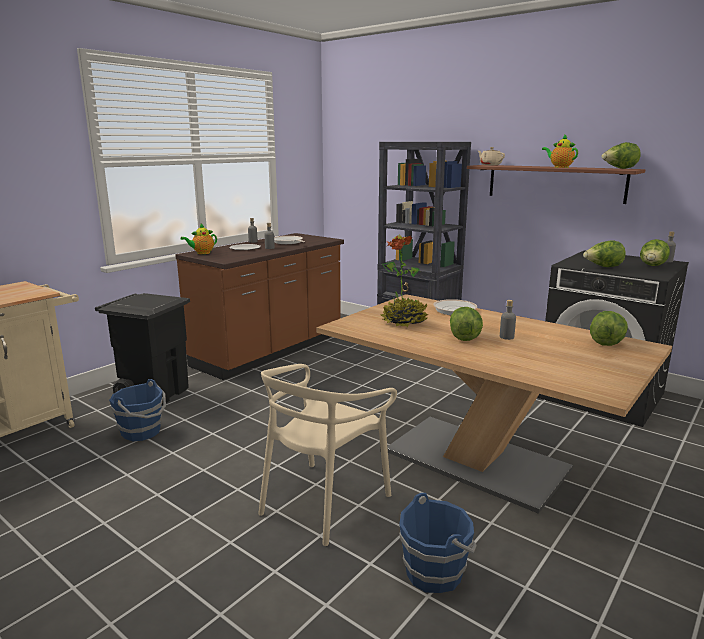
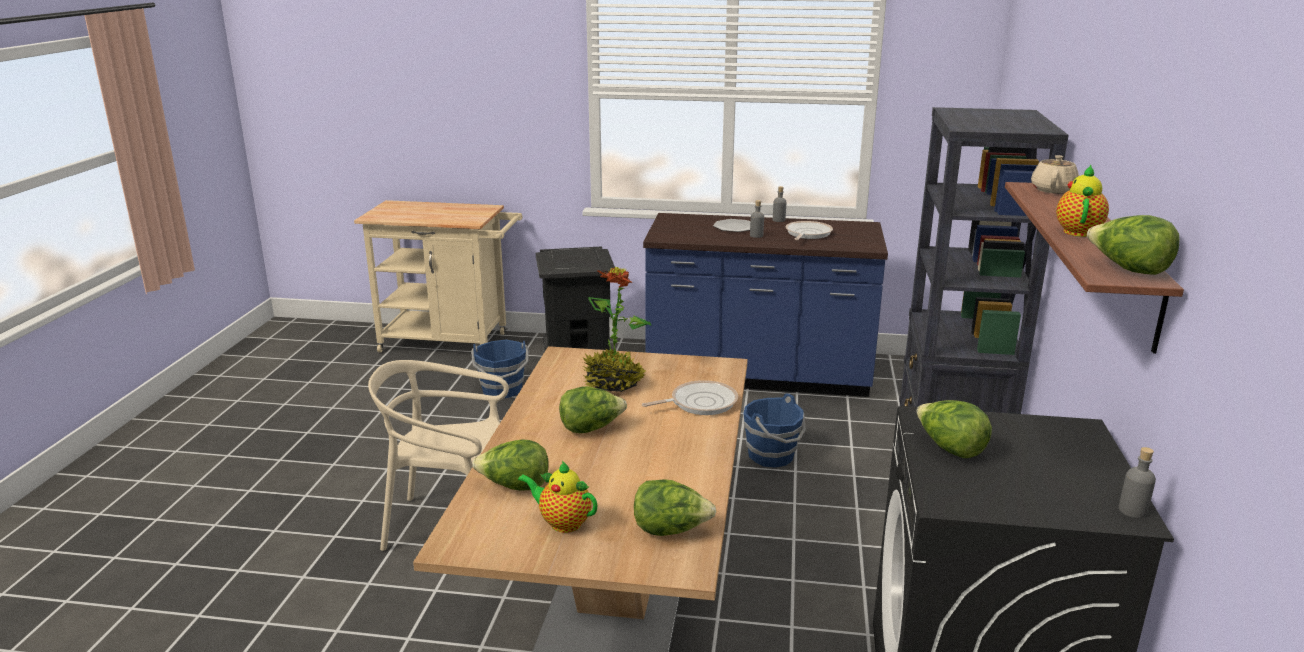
camera: 60 degrees right, 5 degrees up
brown counter [175,233,344,380] -> blue counter [643,213,888,397]
teapot [180,224,217,254] -> teapot moved to [518,461,598,533]
blue bucket [399,493,477,593] -> blue bucket moved to [743,393,806,468]
grey bottle [500,300,516,340] -> none
lettuce [640,239,670,266] -> lettuce moved to [473,439,549,491]

